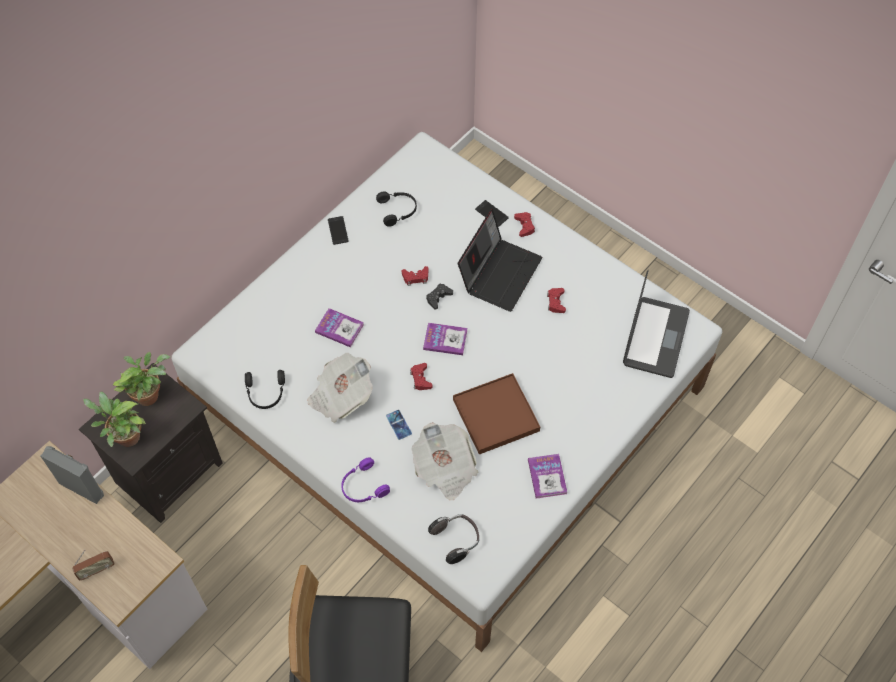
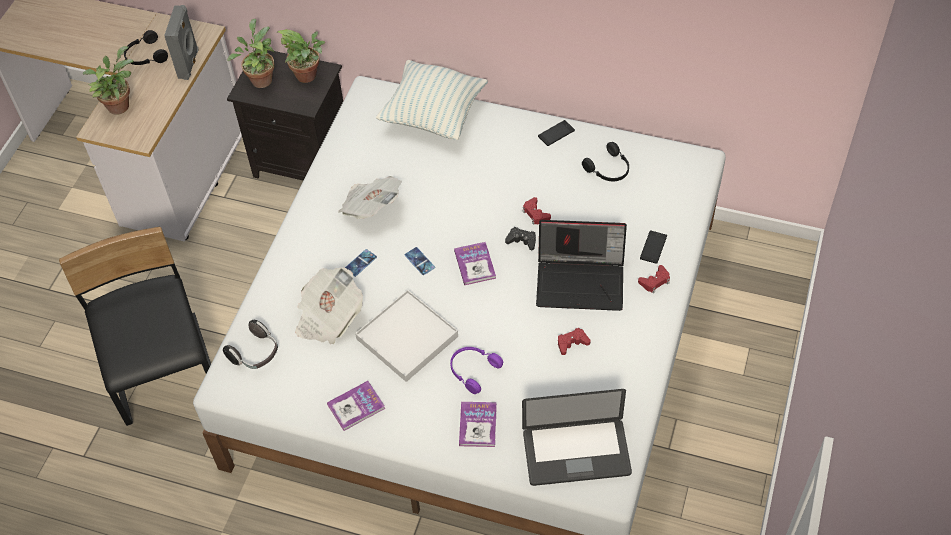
camera: 70 degrees right, 5 degrees down
radio [72,550,115,580] -> potted plant [83,46,133,115]
black headphones [245,370,285,409] -> black headphones moved to [124,30,168,65]
book [315,308,364,347] -> book moved to [459,402,497,447]
purple headphones [341,457,390,502] -> purple headphones moved to [450,347,503,394]
red game controller [410,363,432,390] -> phone [405,247,435,275]
brown tray [453,373,540,455] -> white tray [355,290,458,382]
none -> pillow [376,60,488,140]

